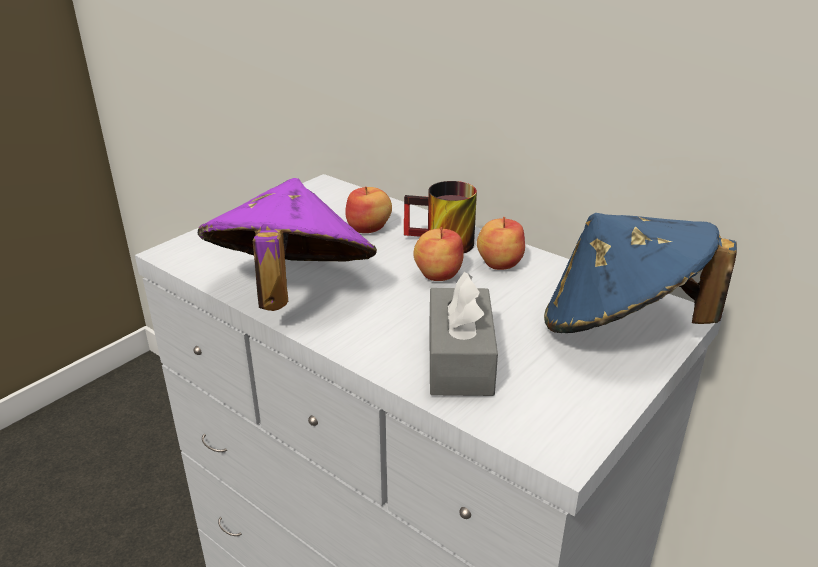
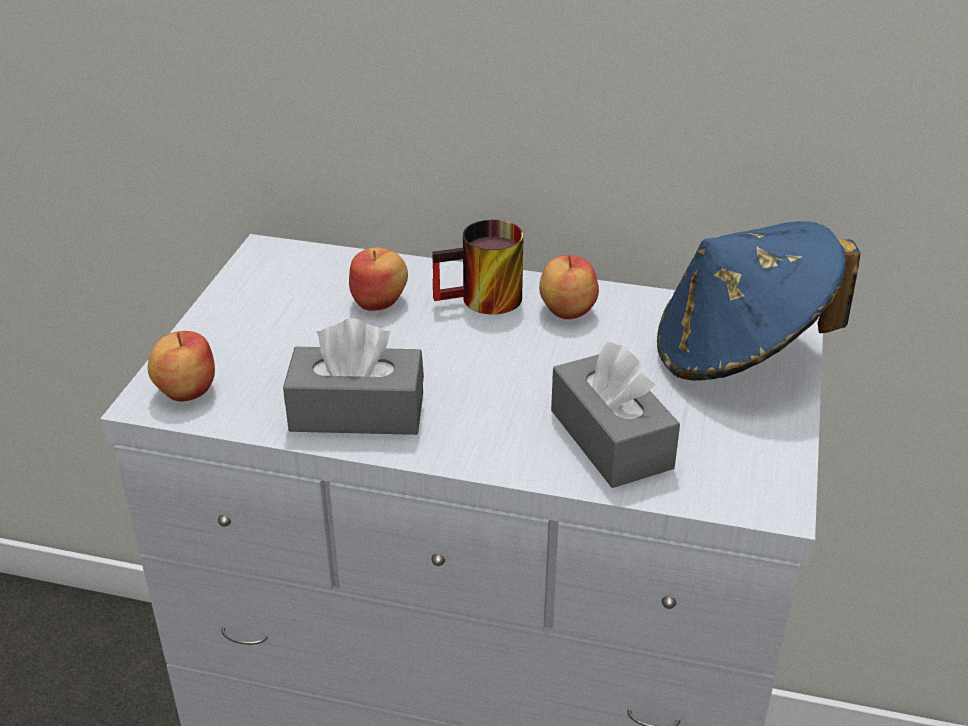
camera: 25 degrees left, 5 degrees up
purple hat [198,178,377,311] -> grey tissue box [283,319,424,435]
apple [413,227,464,281] -> apple moved to [148,331,215,401]

